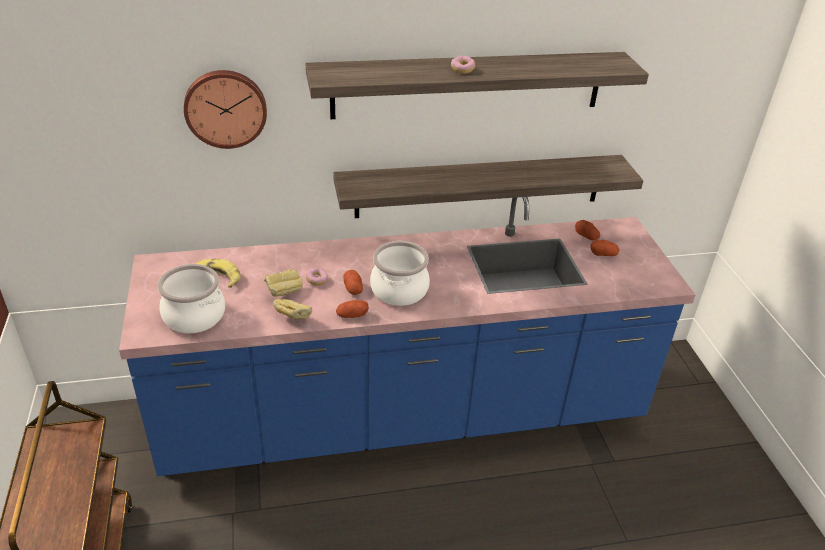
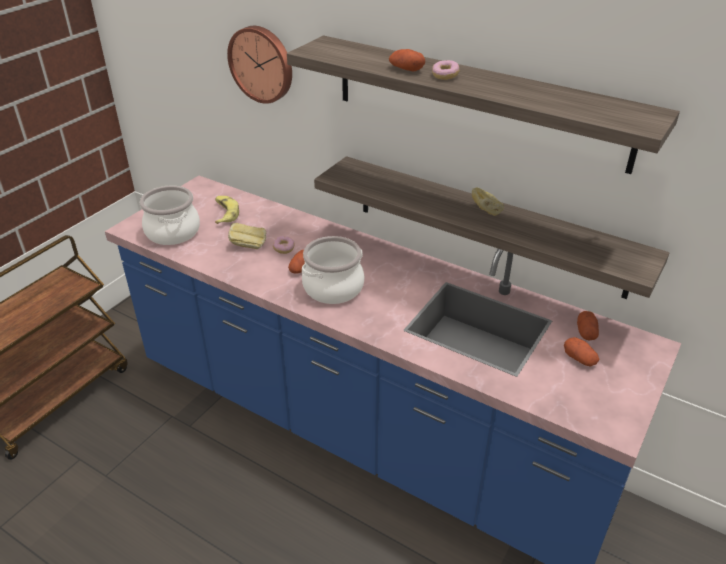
camera: 45 degrees right, 0 degrees up
bread [273,299,312,319] -> bread moved to [472,187,504,216]
potato [336,300,369,318] -> potato moved to [389,49,425,71]

